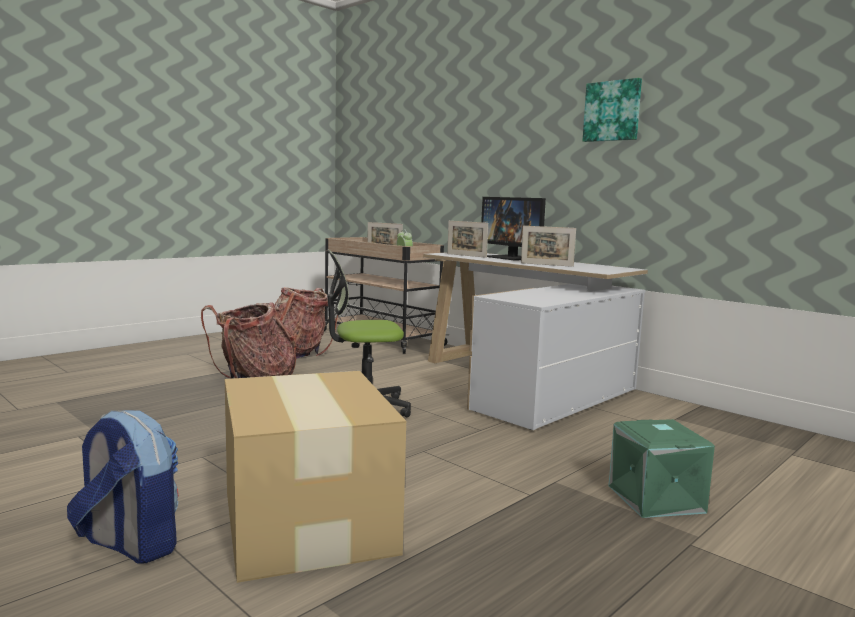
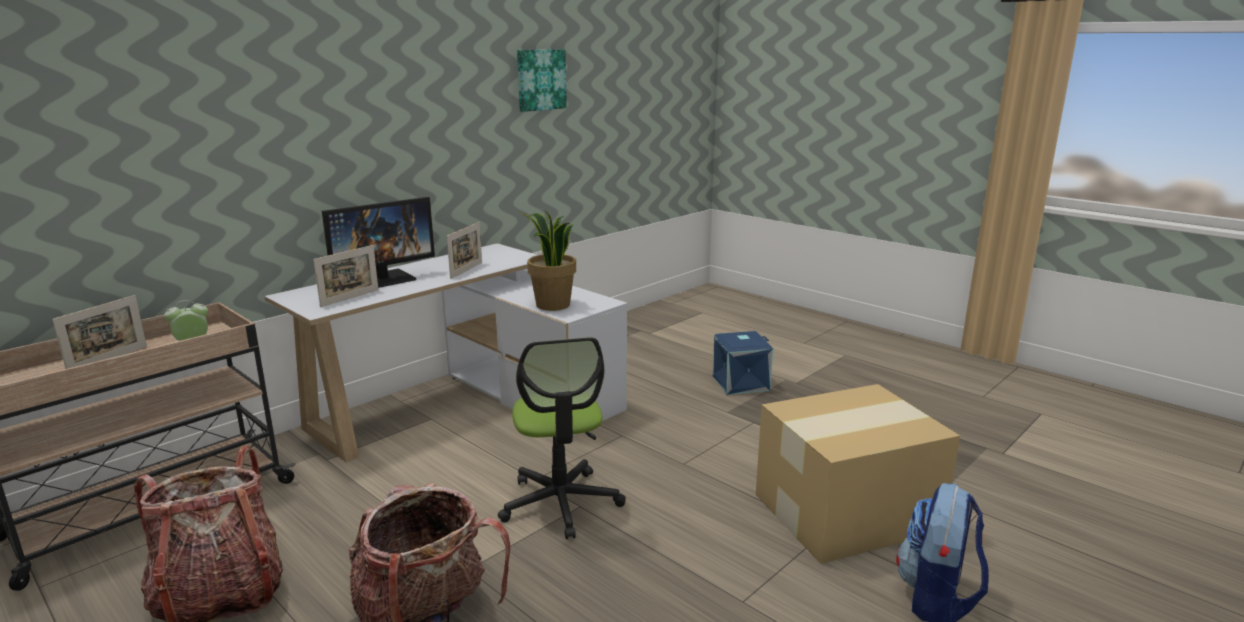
camera: 90 degrees left, 10 degrees up
picture [582,78,642,142] -> picture moved to [517,49,567,112]
green storage box [608,419,715,518] -> blue storage box [712,331,773,395]
none -> potted plant [519,209,576,311]

